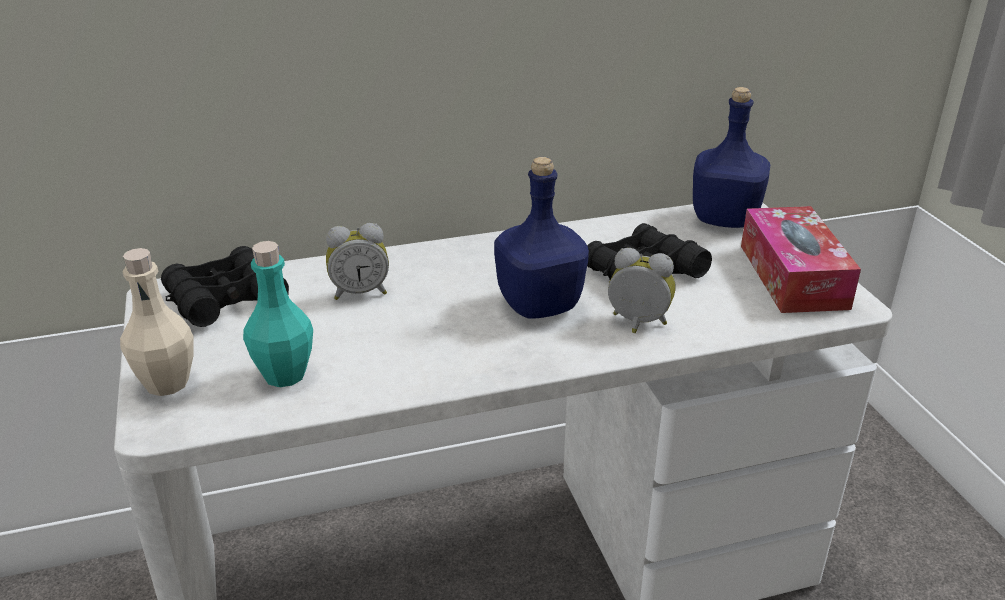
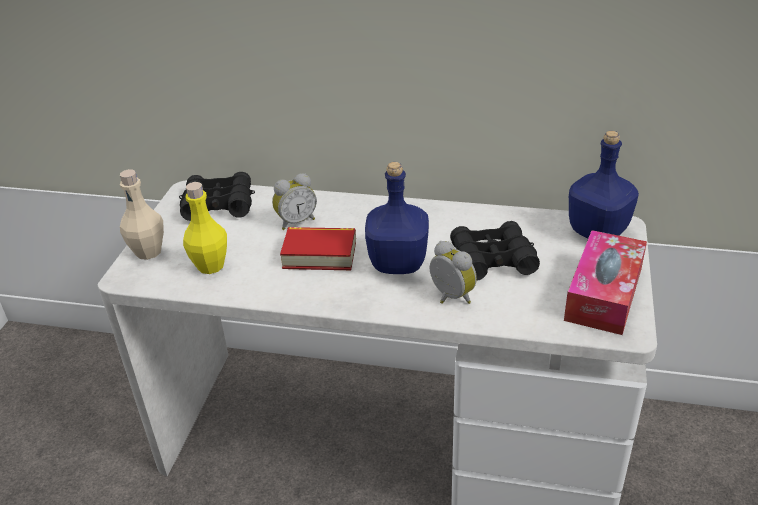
camera: 30 degrees right, 5 degrees up
turquoise bottle [243,241,313,387] -> yellow bottle [183,182,227,274]
alarm clock [326,223,389,300] -> alarm clock turned 45 degrees counterclockwise [272,173,317,230]
none -> book [280,227,356,270]

